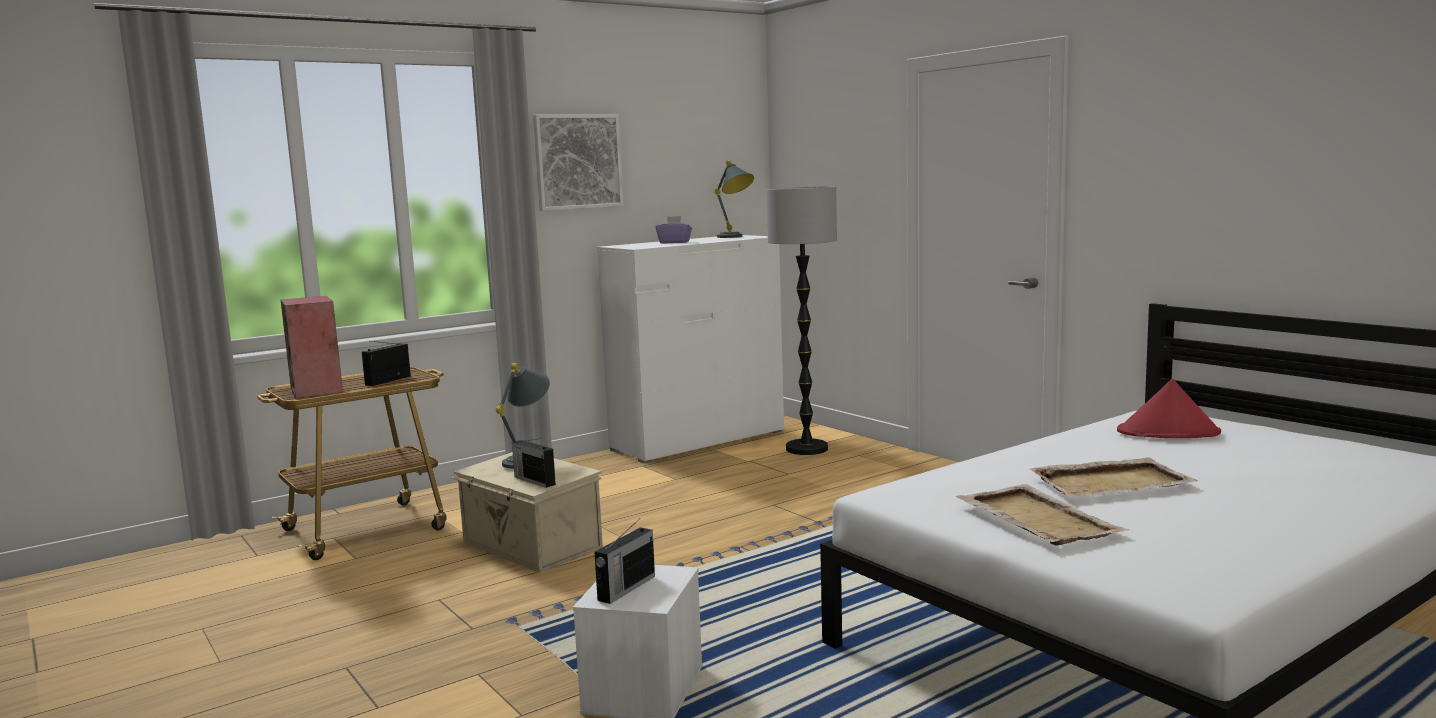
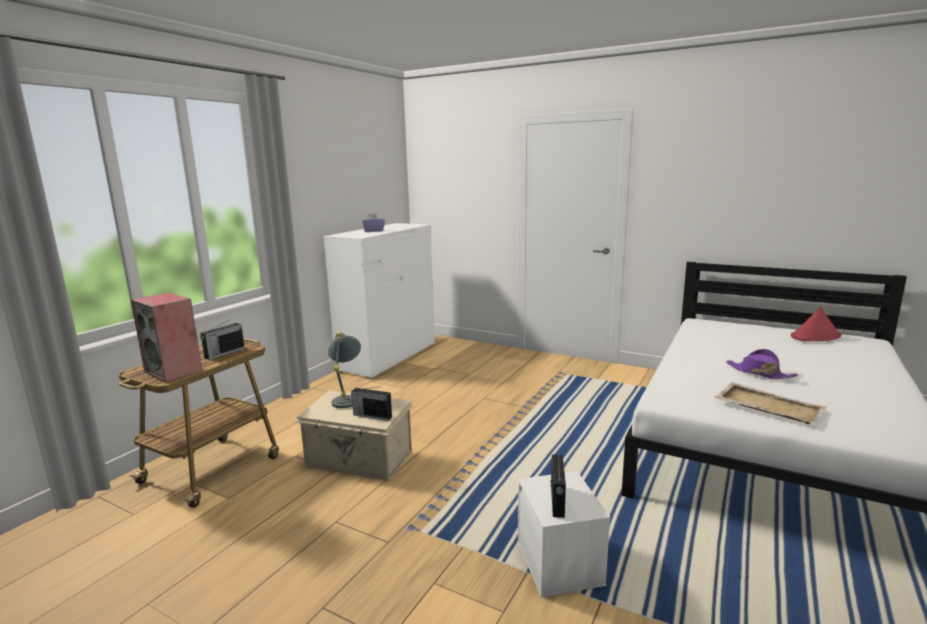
camera: 25 degrees left, 5 degrees up
radio [362,341,411,386] -> radio turned 150 degrees counterclockwise [200,320,245,360]
picture [533,115,623,211] -> none
grey table lamp [715,161,754,238] -> none
floor lamp [766,186,837,455] -> none
beige tray [1030,458,1198,497] -> purple hat [726,349,798,380]
red hat [1117,379,1221,438] -> red hat moved to [791,307,841,341]

